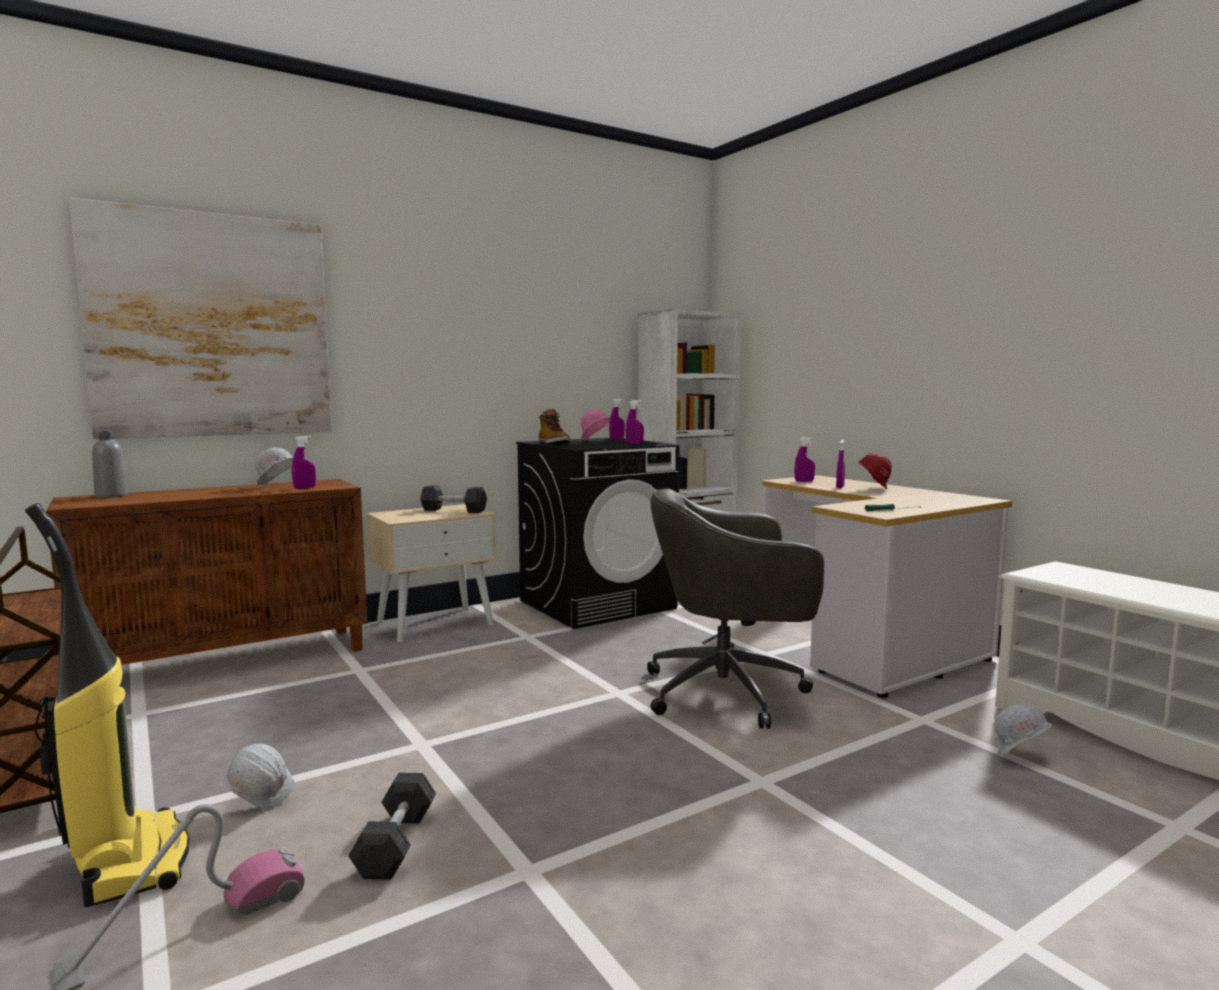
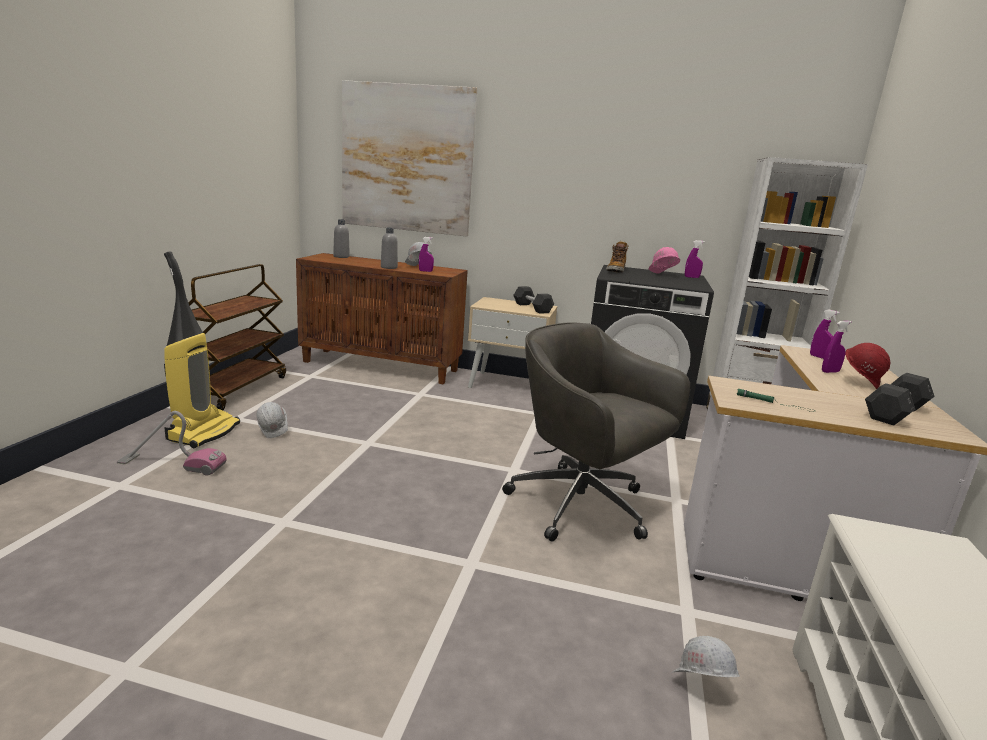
camera: 45 degrees right, 10 degrees up
grey dumbbell [348,773,436,880] -> grey dumbbell moved to [865,373,935,426]
purple spray bottle [626,400,644,444] -> none
none -> grey bottle [381,228,398,269]

